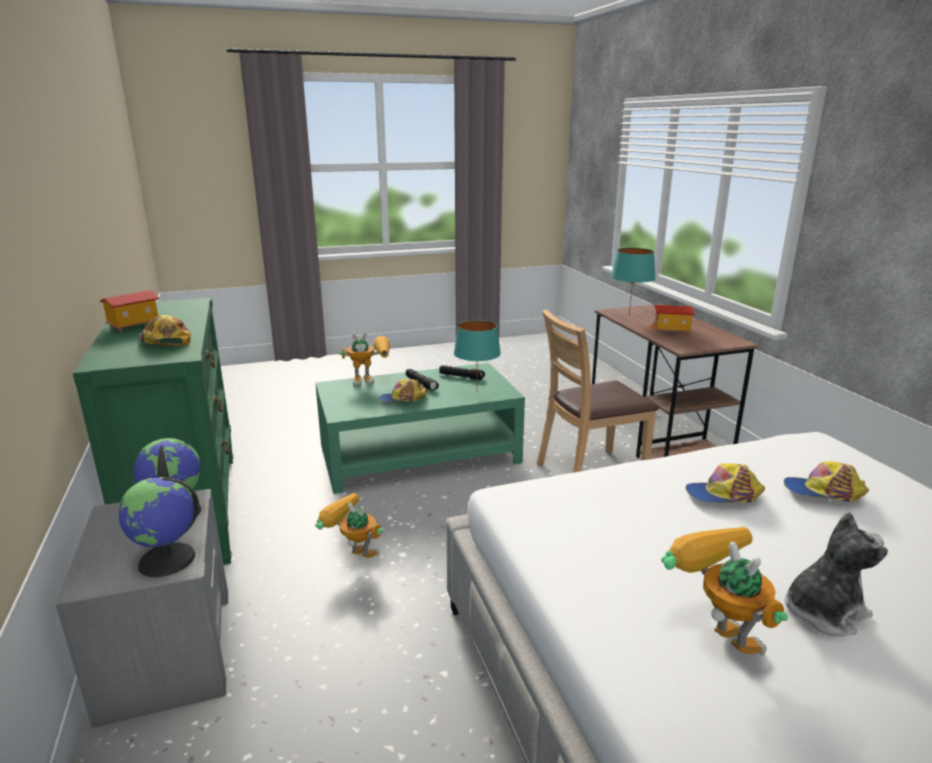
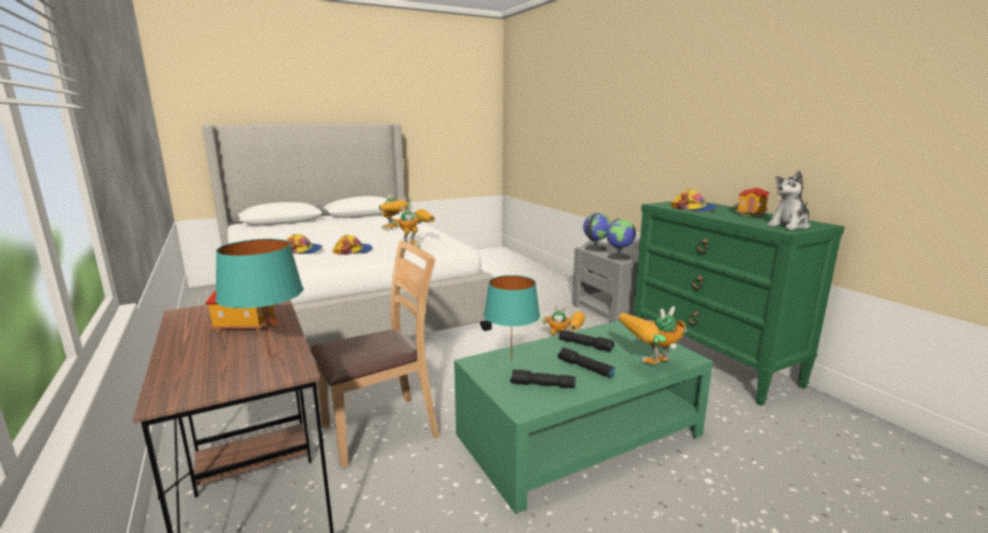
camera: 170 degrees right, 5 degrees down
cap [379,379,427,402] -> black flashlight [559,330,614,352]
plush toy [784,512,888,636] -> plush toy moved to [767,170,810,230]
none -> toy robot [392,206,435,247]

